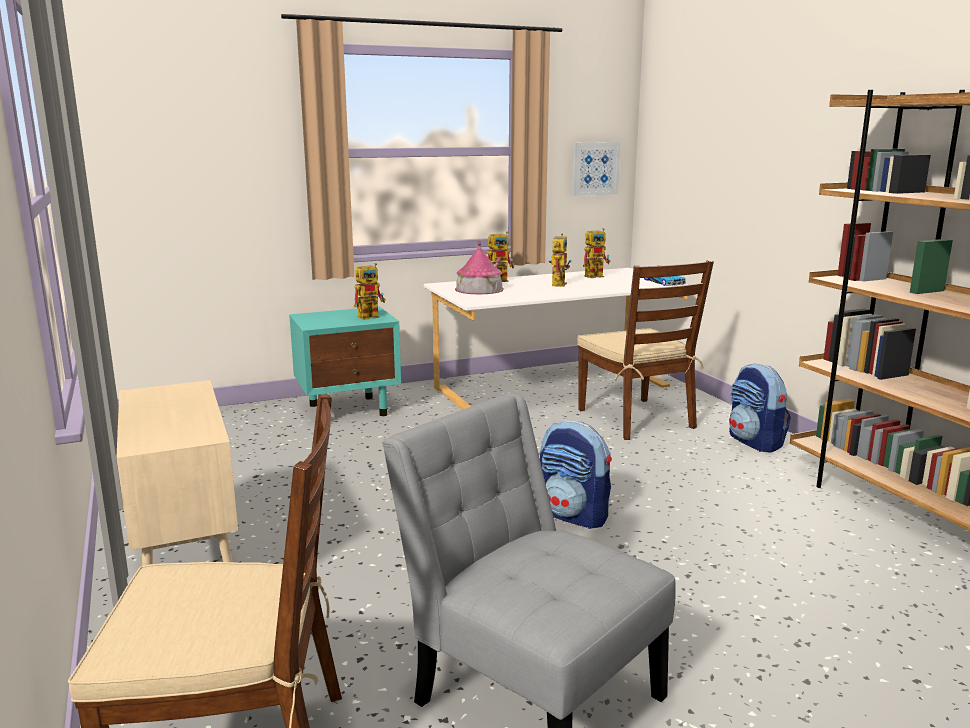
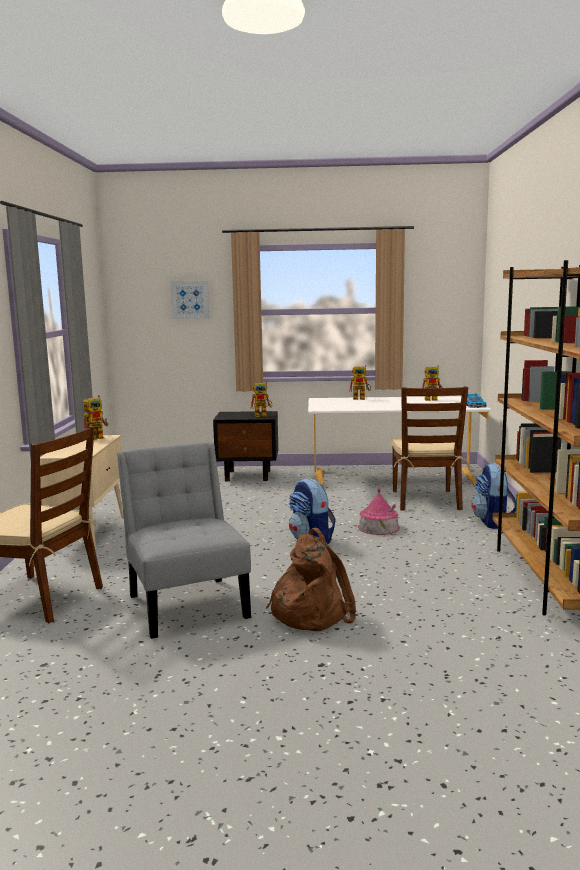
camera: 25 degrees right, 5 degrees down
turquoise nightstand [289,307,401,416] -> black nightstand [213,411,278,481]
toy house [455,241,504,294] -> toy house moved to [358,488,400,535]
toy robot [549,233,572,287] -> toy robot moved to [83,395,109,440]
picture [572,142,620,196] -> picture moved to [170,281,209,319]
none -> brown backpack [266,528,357,631]

